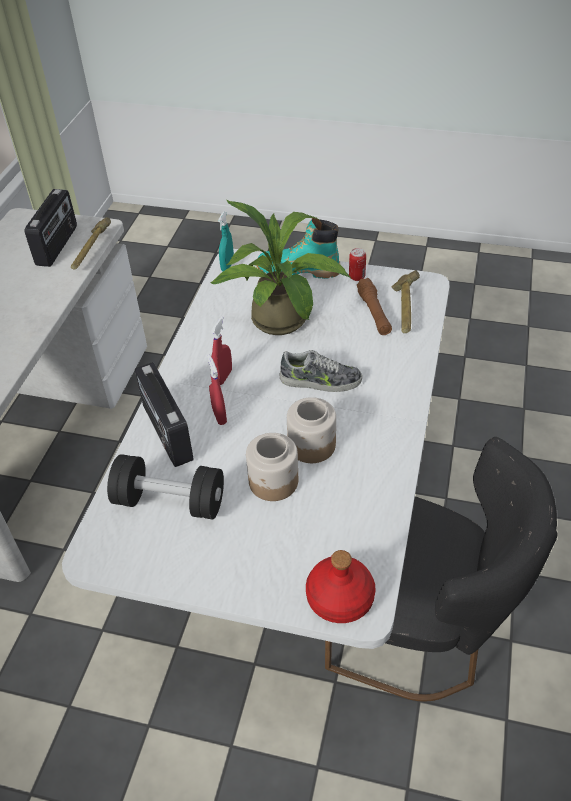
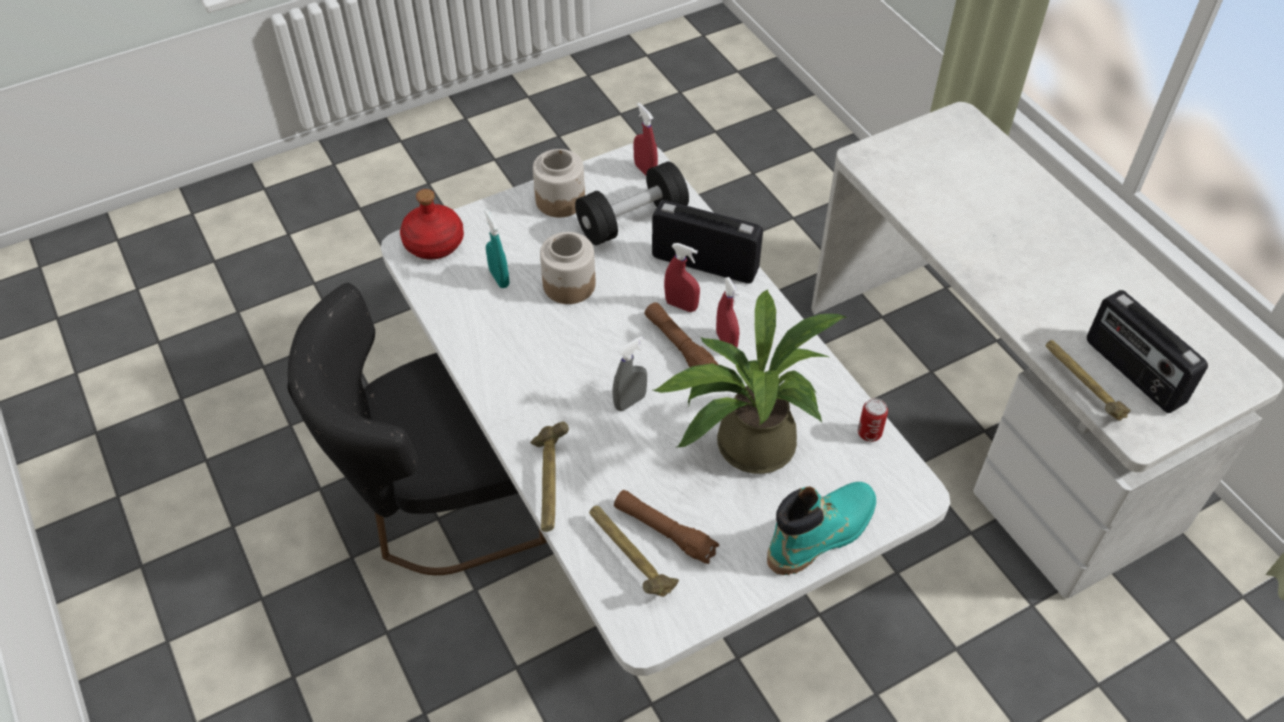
camera: 135 degrees right, 5 degrees up
turquoise spray bottle [218,212,234,271] -> turquoise spray bottle moved to [484,210,509,288]
shoe [279,350,362,392] -> grey spray bottle [612,336,647,411]
jar [287,397,336,463] -> jar moved to [533,149,585,217]
can [349,248,366,281] -> can moved to [858,398,888,442]
none -> hammer [530,421,569,532]
none -> red spray bottle [633,103,658,175]
none -> brown flashlight [645,302,719,367]

